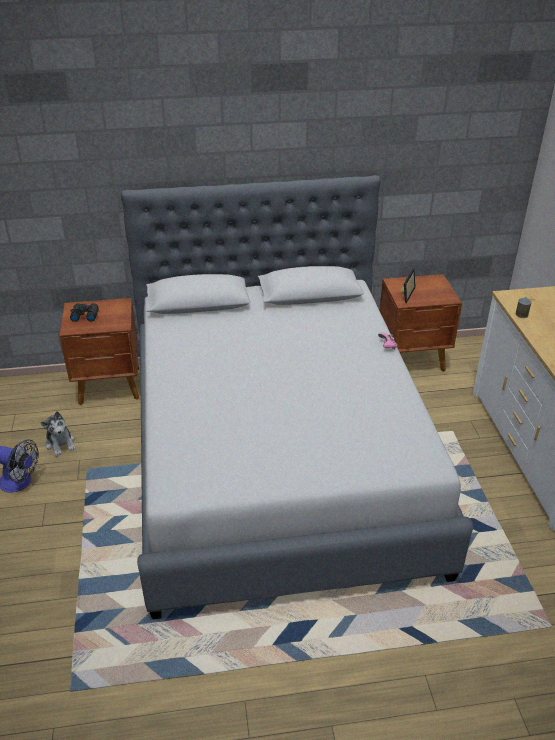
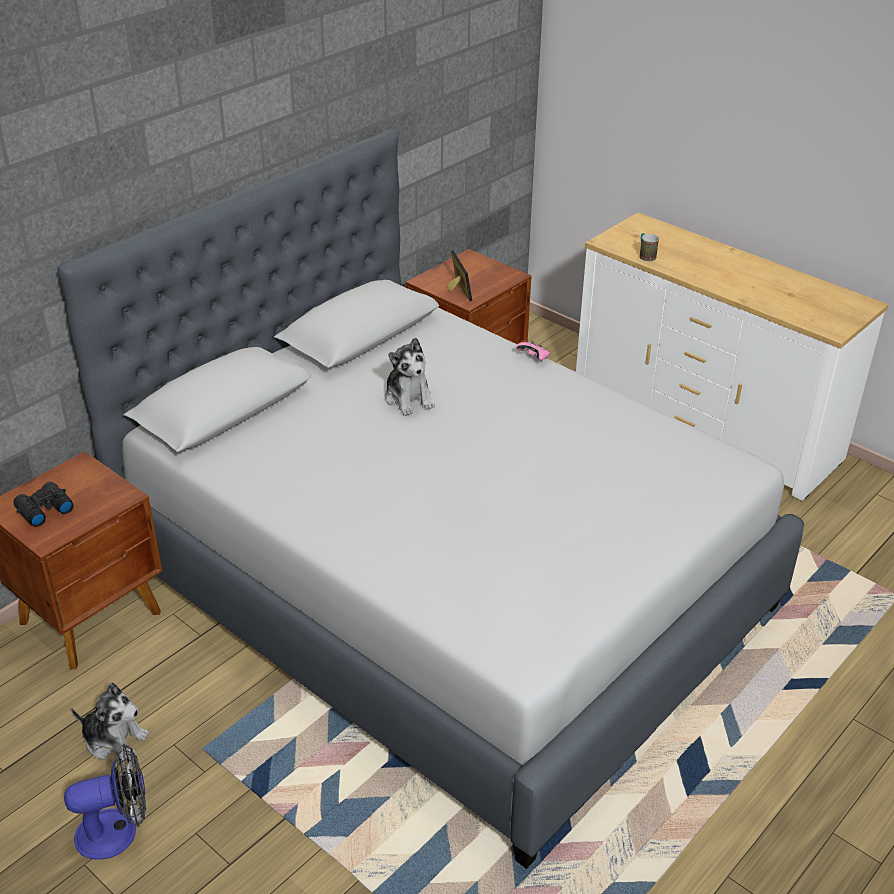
camera: 40 degrees left, 0 degrees up
none -> plush toy [385,337,435,416]

